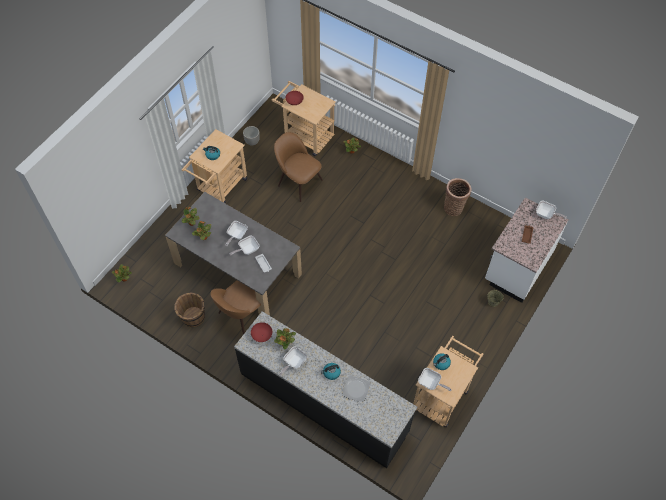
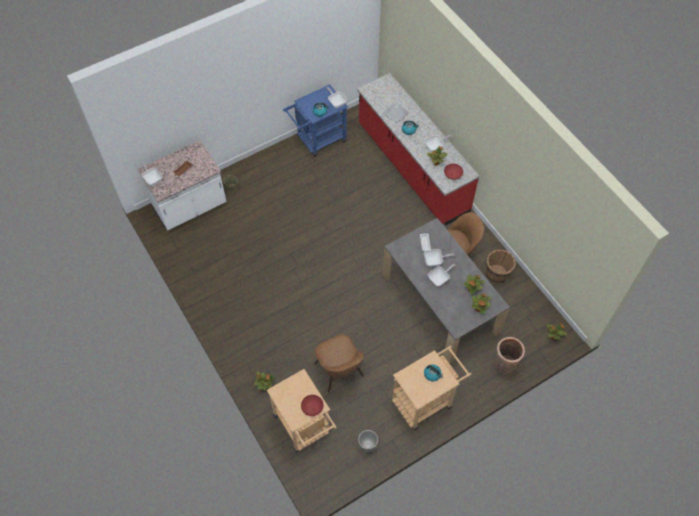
camera: 155 degrees left, 0 degrees up
black counter [234,311,417,468] -> red counter [357,73,479,225]
beige cart [413,336,484,427] -> blue cart [283,84,348,157]
basket [444,178,472,216] -> basket moved to [496,337,525,374]

